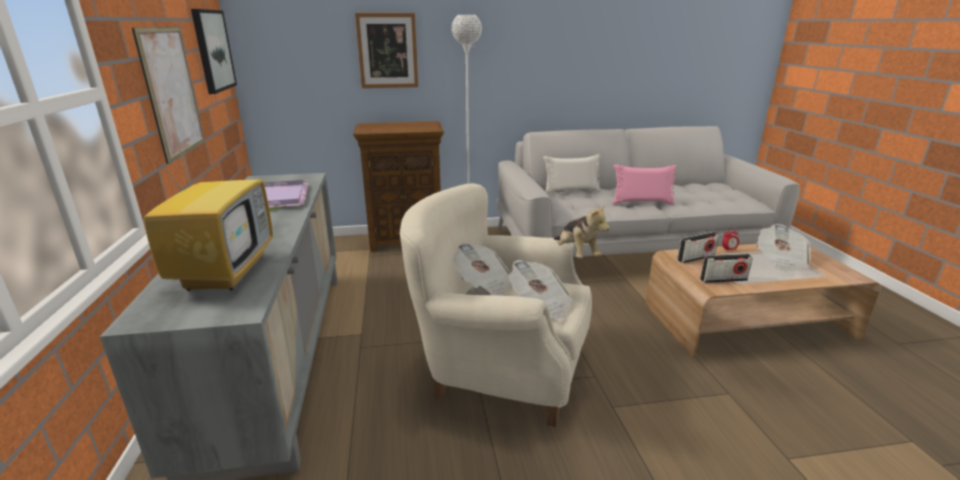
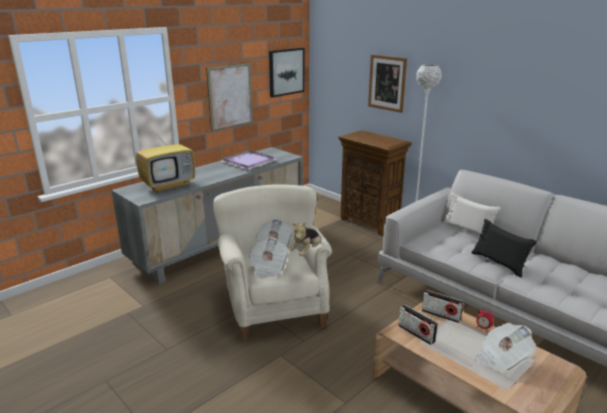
camera: 55 degrees right, 0 degrees up
pink pillow [613,164,677,205] -> black pillow [472,219,537,278]

